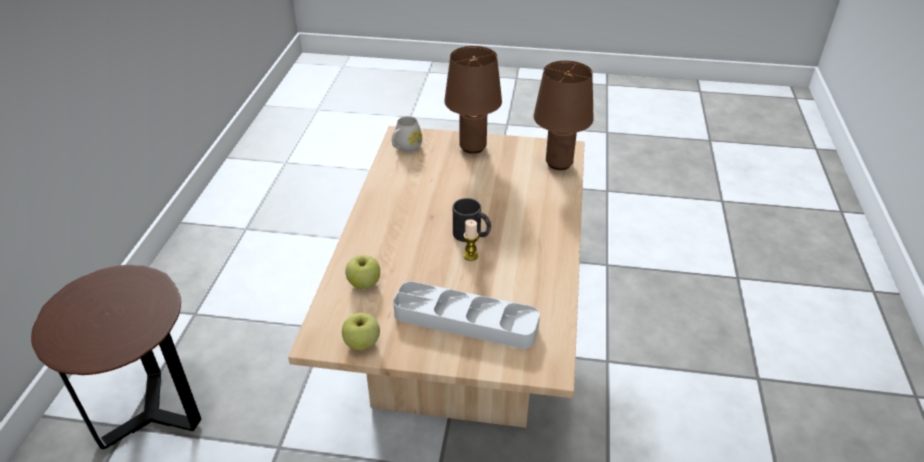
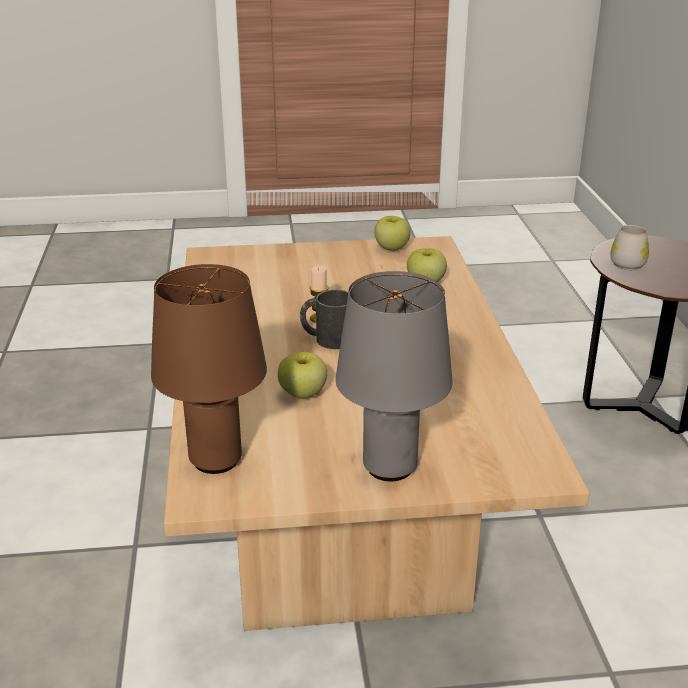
camera: 165 degrees right, 10 degrees down
white mug [392,116,422,152] -> white mug moved to [610,225,649,270]
grey tray [393,281,540,349] -> none
brown table lamp [444,46,502,154] -> grey table lamp [336,271,452,481]
none -> apple [278,352,327,399]

